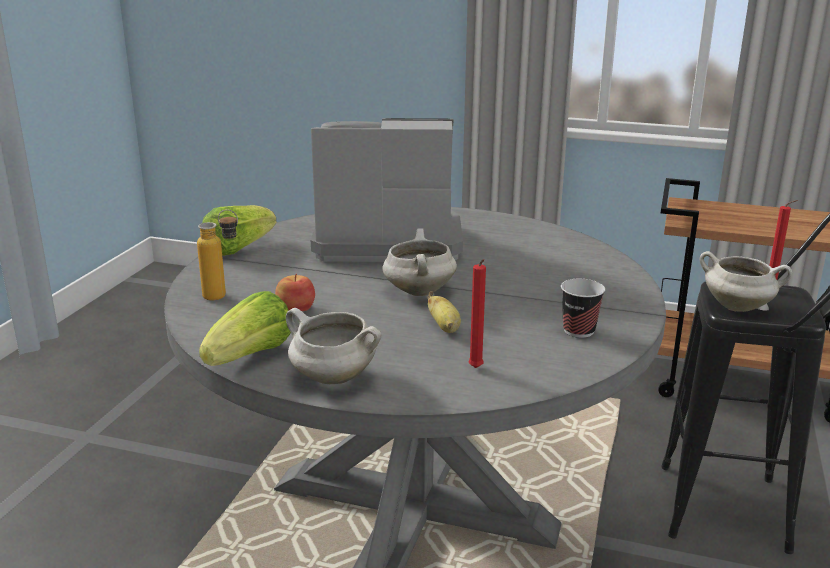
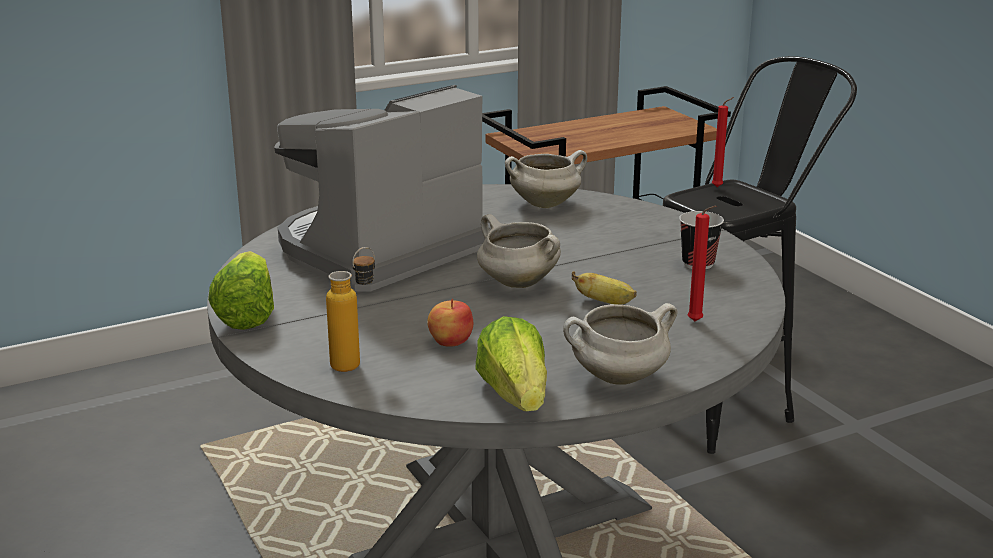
camera: 45 degrees left, 0 degrees up
white cooking pot [700,251,792,312] -> white cooking pot moved to [505,150,587,208]

